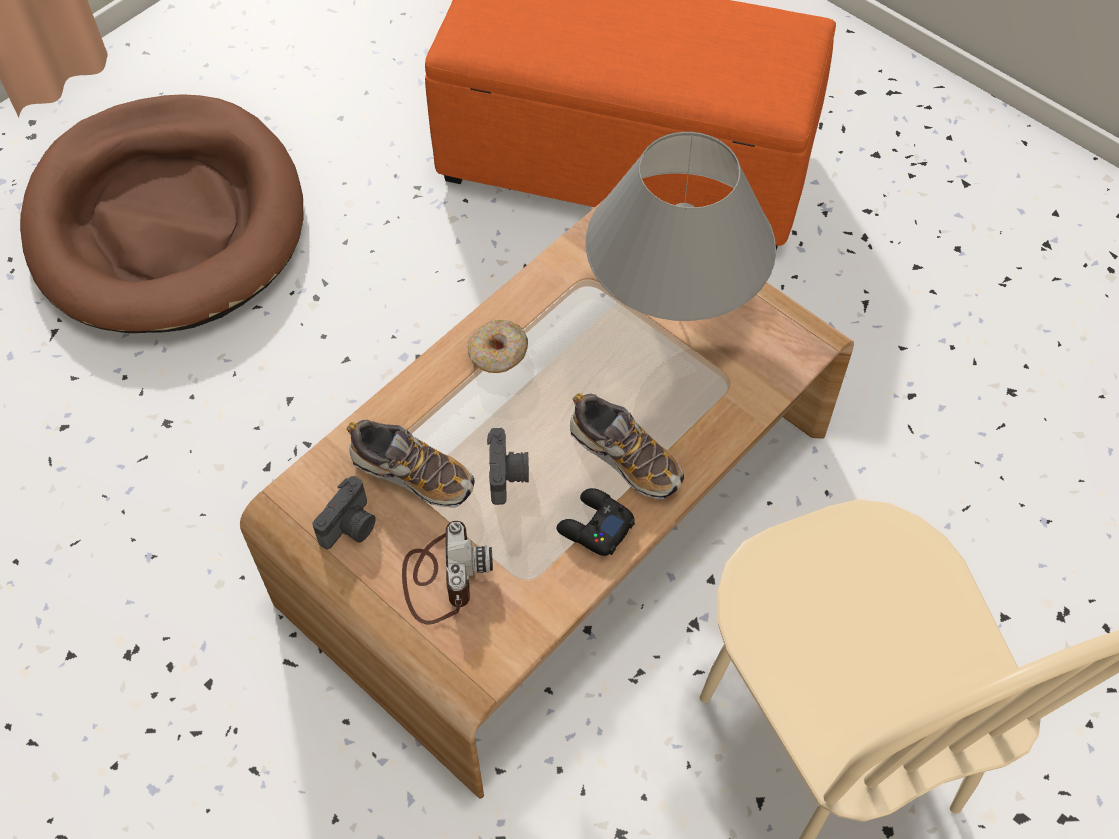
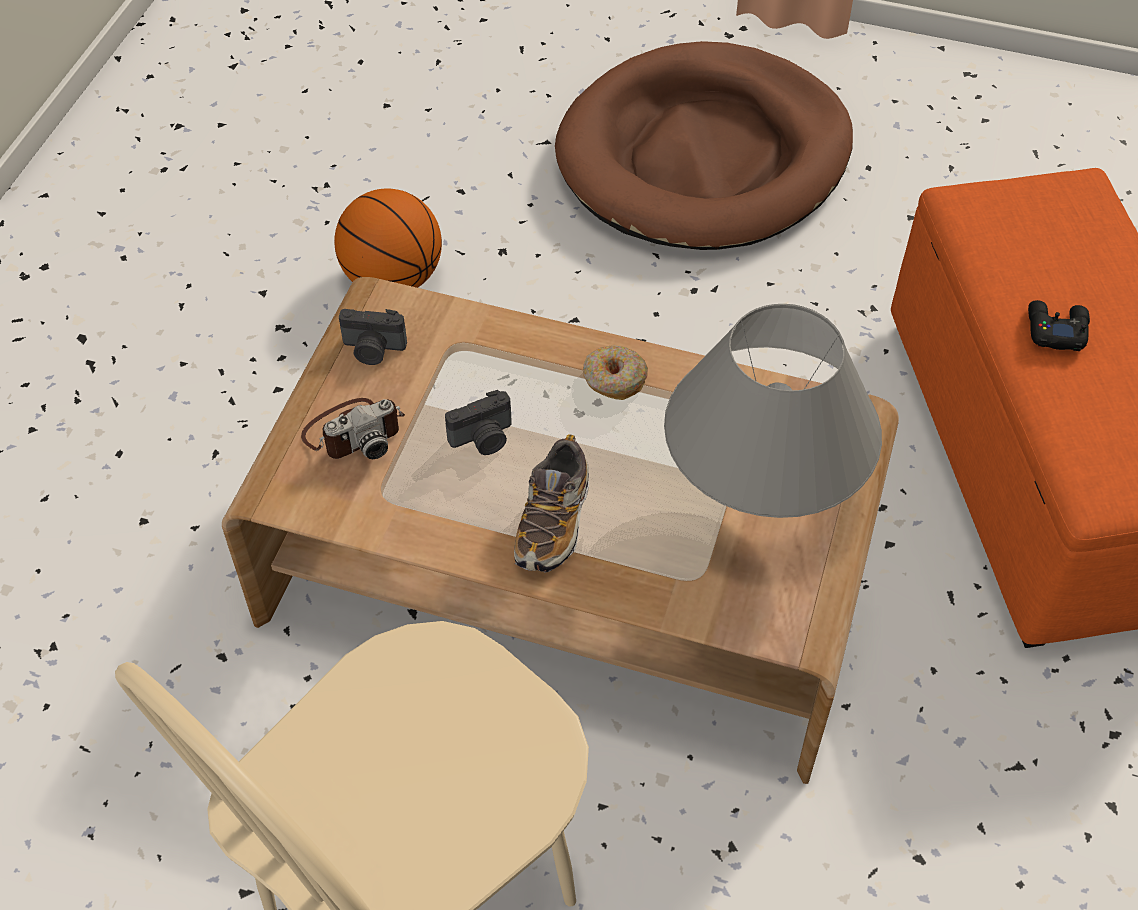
camera: 65 degrees right, 5 degrees down
shoe [346,420,475,508] -> none
black game controller [556,488,635,556] -> black game controller moved to [1028,300,1090,351]
none -> basketball [334,189,442,288]

